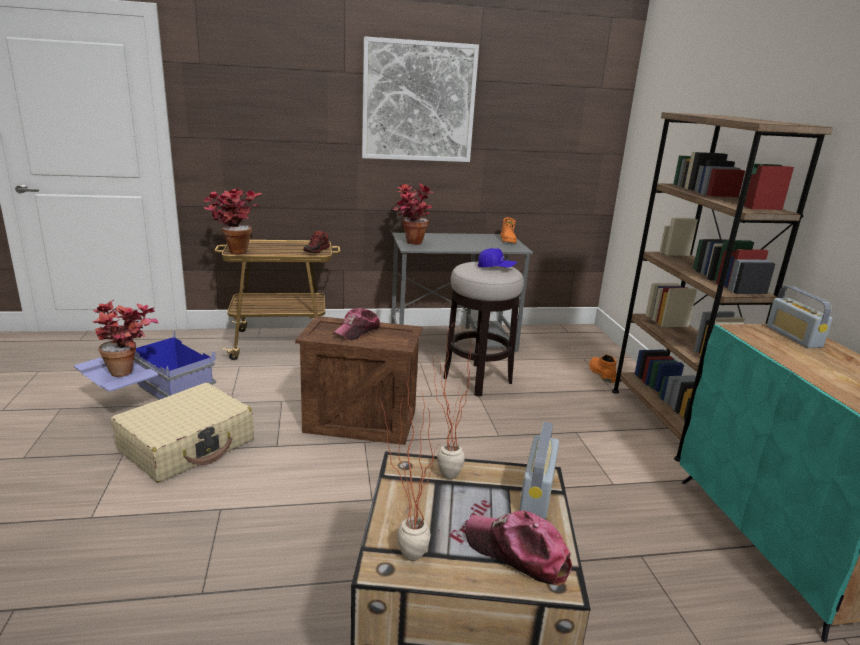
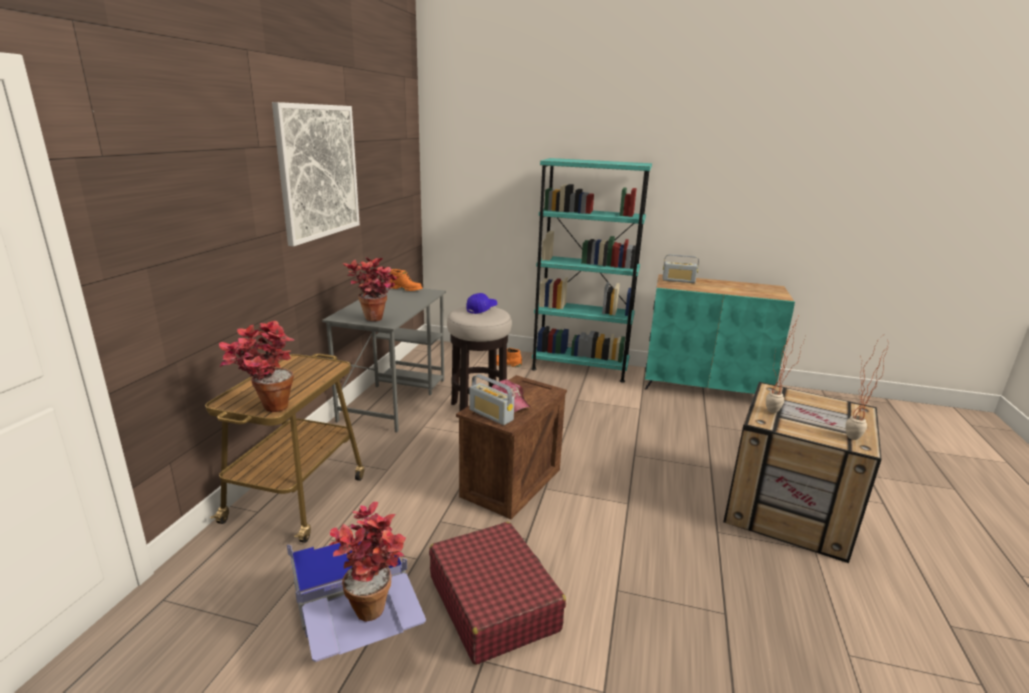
camera: 65 degrees left, 0 degrees up
beige suitcase [111,383,254,482] -> red suitcase [429,522,566,665]
shoe [303,231,330,253] -> none
cap [465,510,572,586] -> none
radio [519,422,559,519] -> radio moved to [470,374,514,425]
brown bookcase [612,112,833,462] -> turquoise bookcase [531,158,652,383]

